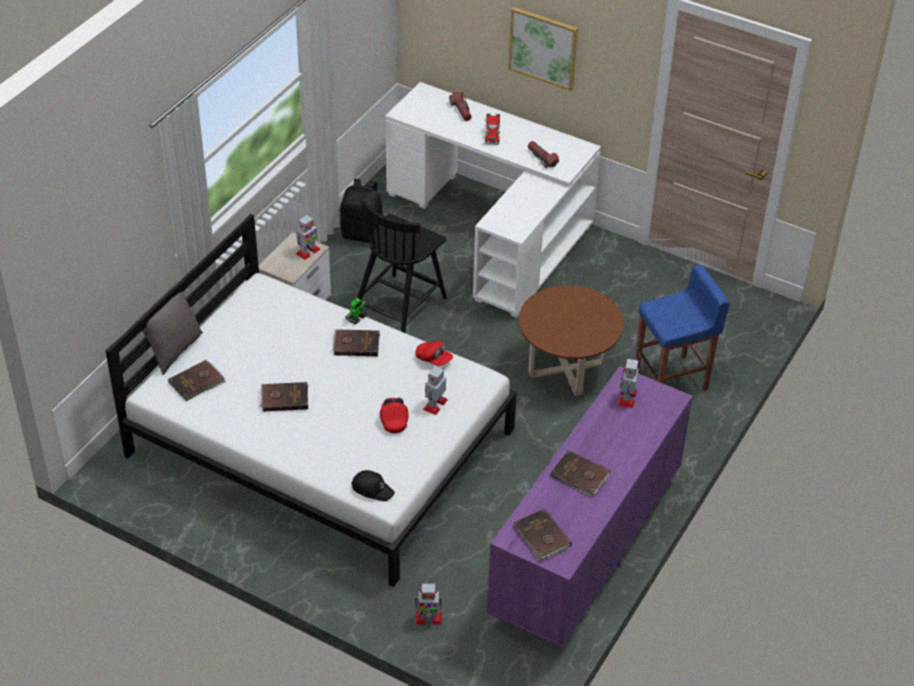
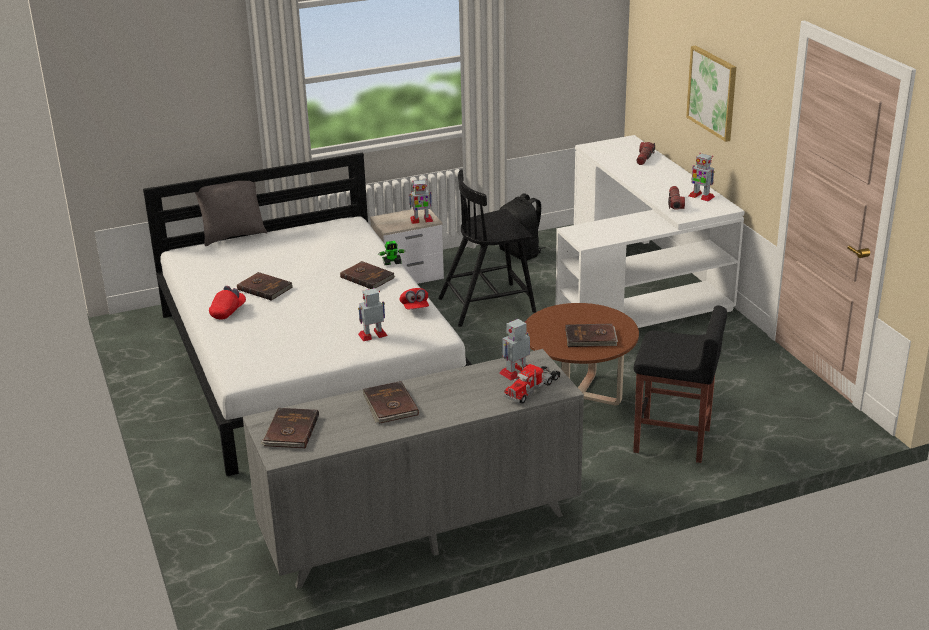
camera: 40 degrees right, 15 degrees down
brown book [168,360,226,401] -> brown book moved to [565,324,618,347]
black cap [351,470,395,501] -> none
red cap [380,398,409,433] -> red cap moved to [209,286,246,319]
toy robot [415,583,442,625] -> toy robot moved to [688,153,715,201]
toy truck [485,114,500,145] -> toy truck moved to [504,364,560,404]
purple dresser [487,366,693,649] -> grey dresser [243,349,584,589]
blue stool [635,265,729,391] -> black stool [633,305,727,463]

